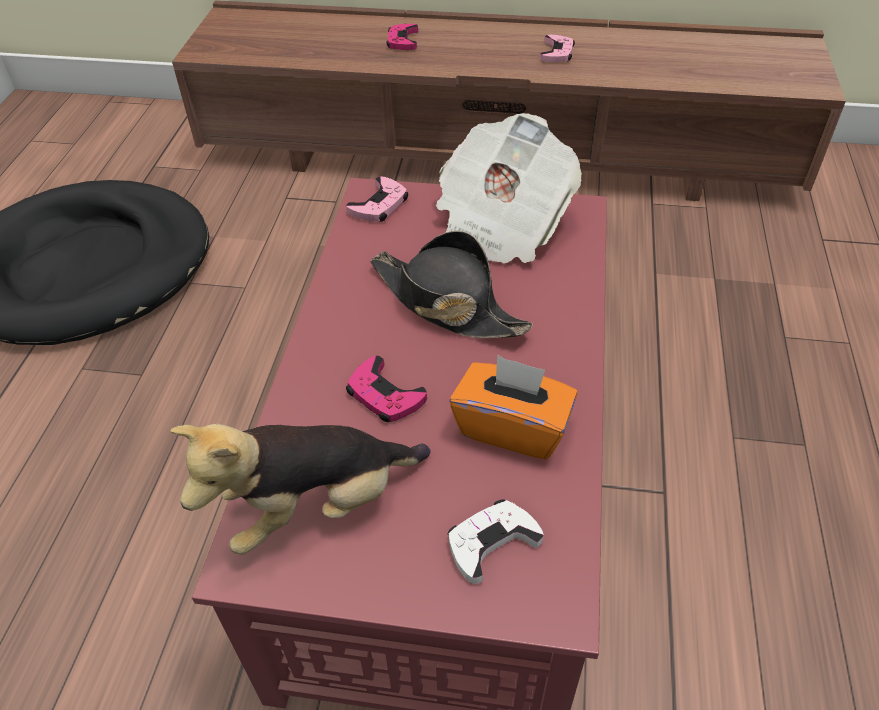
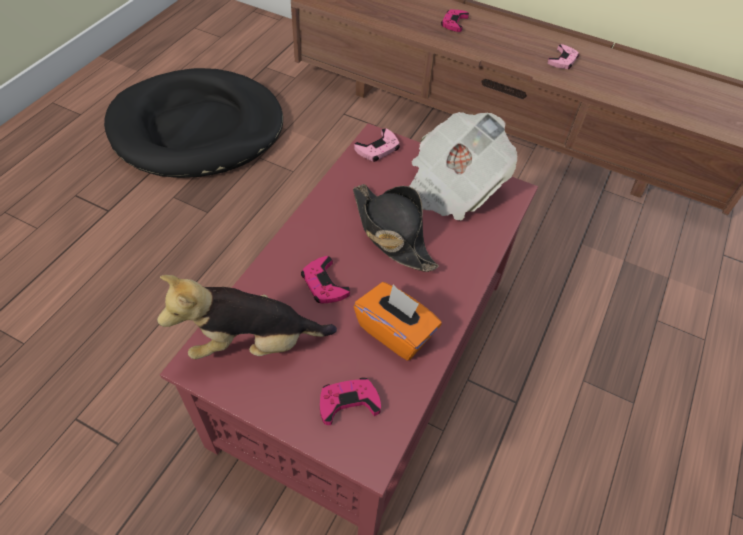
camera: 15 degrees right, 5 degrees up
white game controller [448,499,544,584] -> pink game controller [320,377,381,425]

